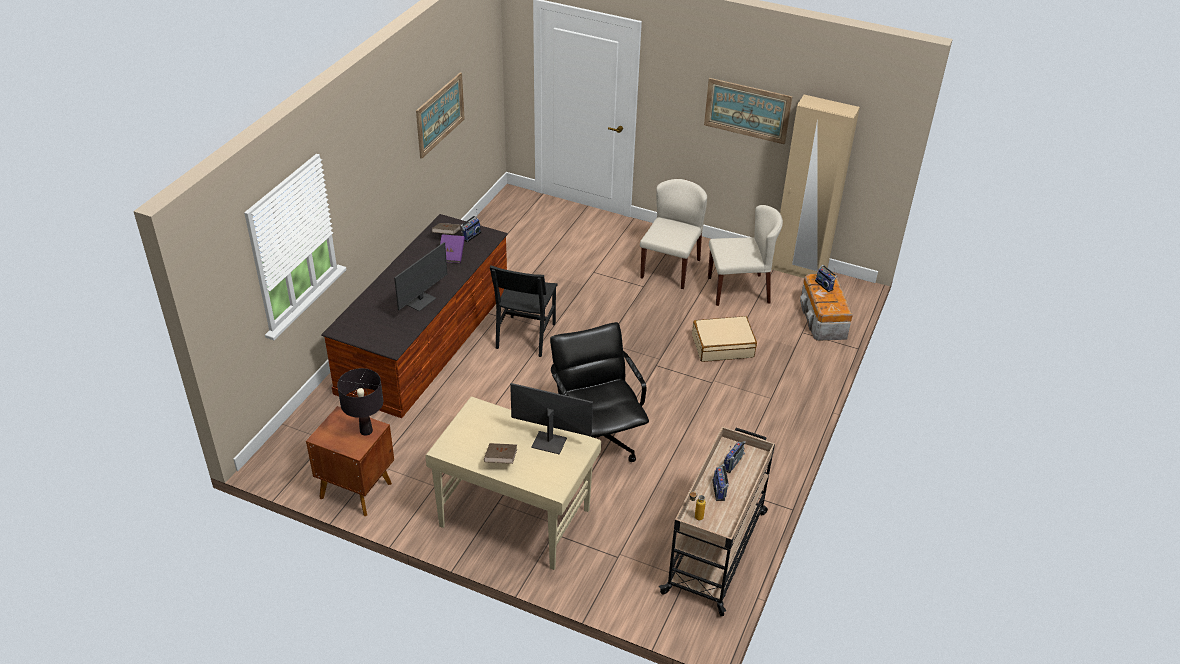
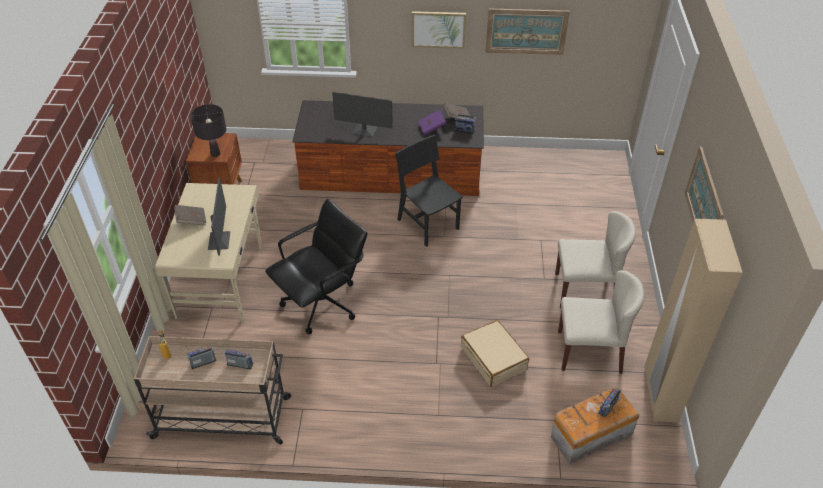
camera: 70 degrees right, 5 degrees up
black chair [490,265,558,357] -> black chair turned 60 degrees clockwise [395,135,463,247]
beige chair [708,205,783,306] -> beige chair turned 60 degrees counterclockwise [558,270,644,374]
none -> picture [412,11,466,49]

